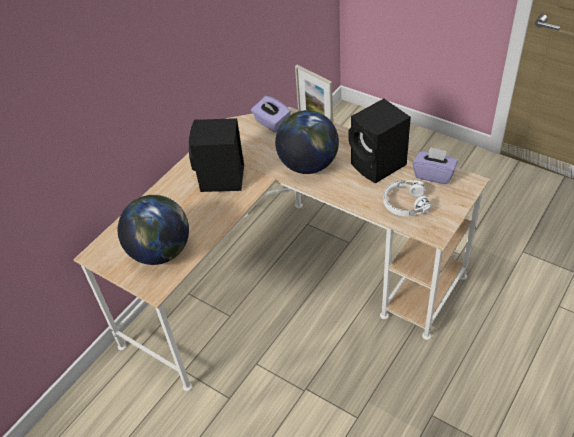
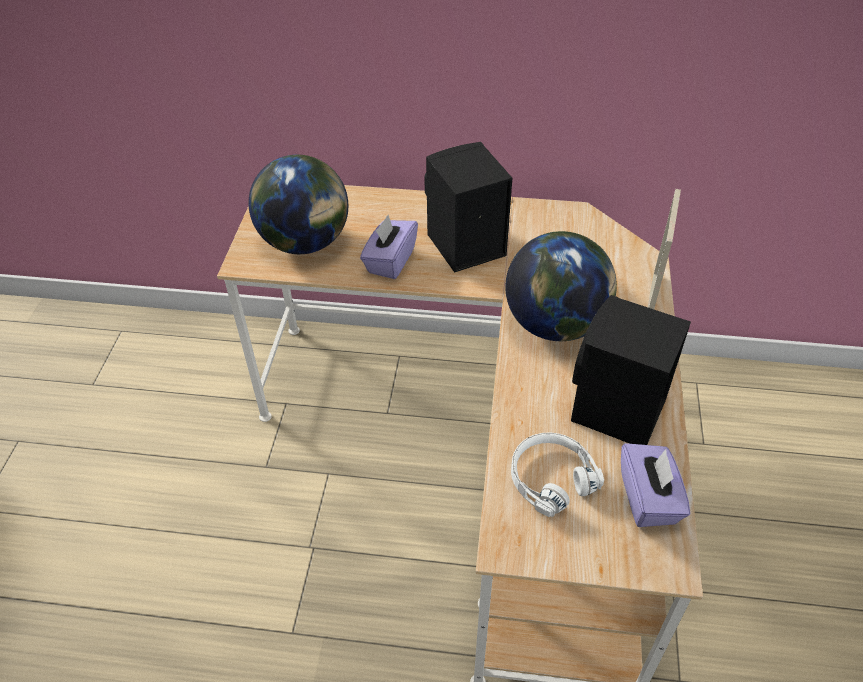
camera: 60 degrees right, 0 degrees up
purple tissue box [251,96,291,133] -> purple tissue box moved to [360,215,418,279]

